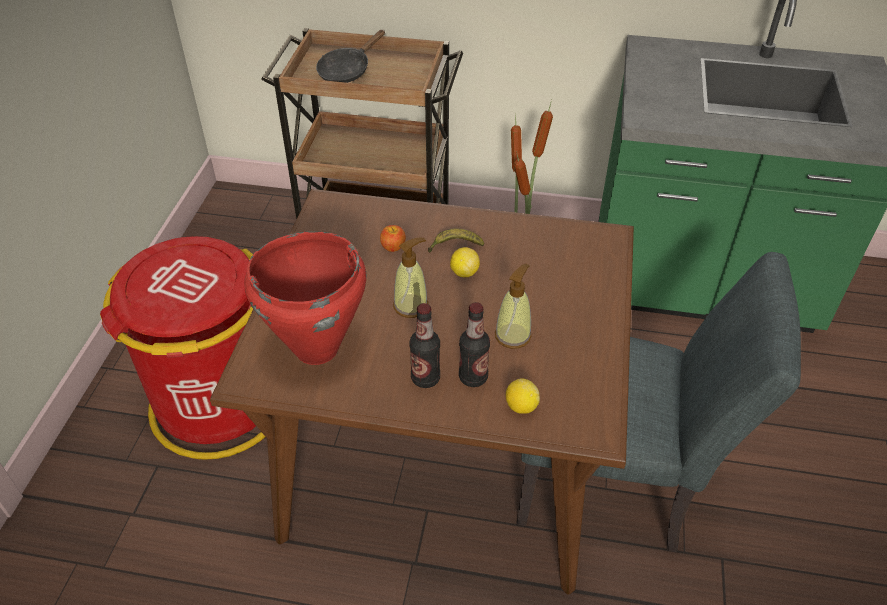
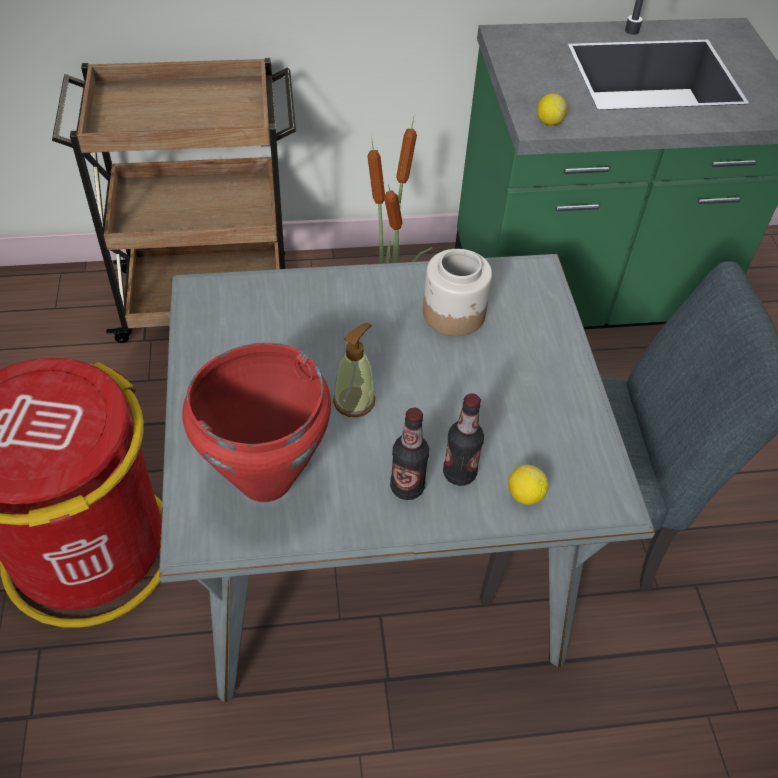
camera: 20 degrees left, 5 degrees up
brown dining table [210,189,634,594] -> grey dining table [159,254,655,702]
black frying pan [316,30,385,83] -> none
apple [380,225,406,252] -> none
banana [428,228,484,253] -> none
lemon [450,247,480,277] -> lemon moved to [537,94,567,125]
soap dispenser [495,264,532,349] -> none
none -> jar [423,249,492,336]

